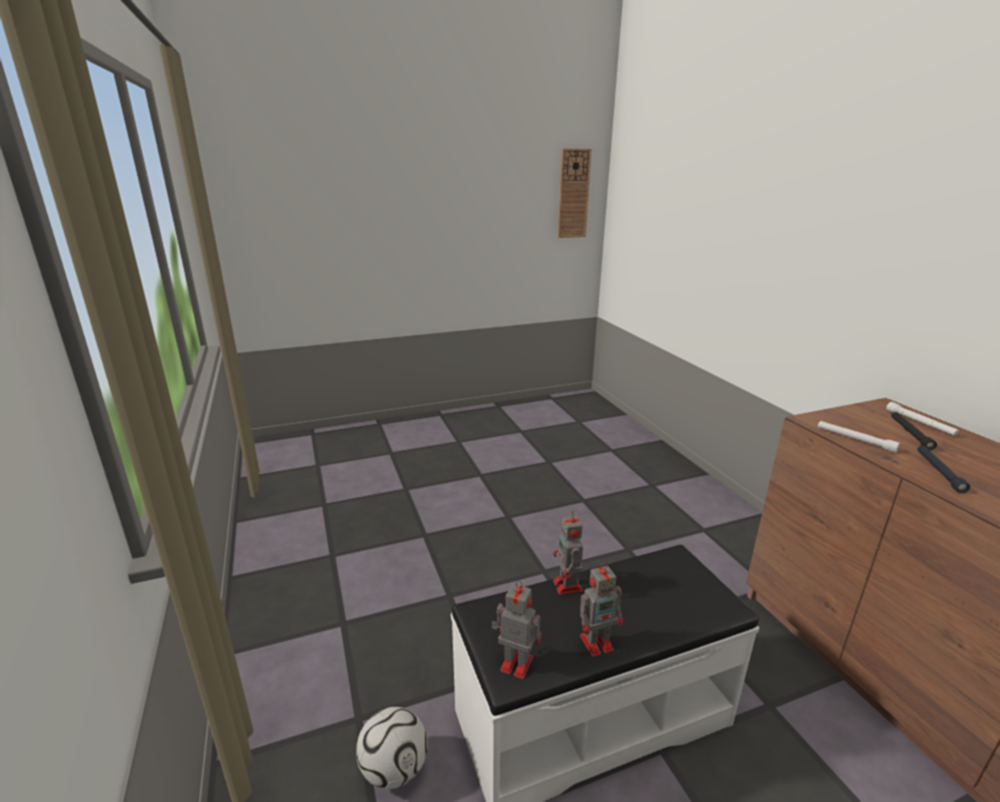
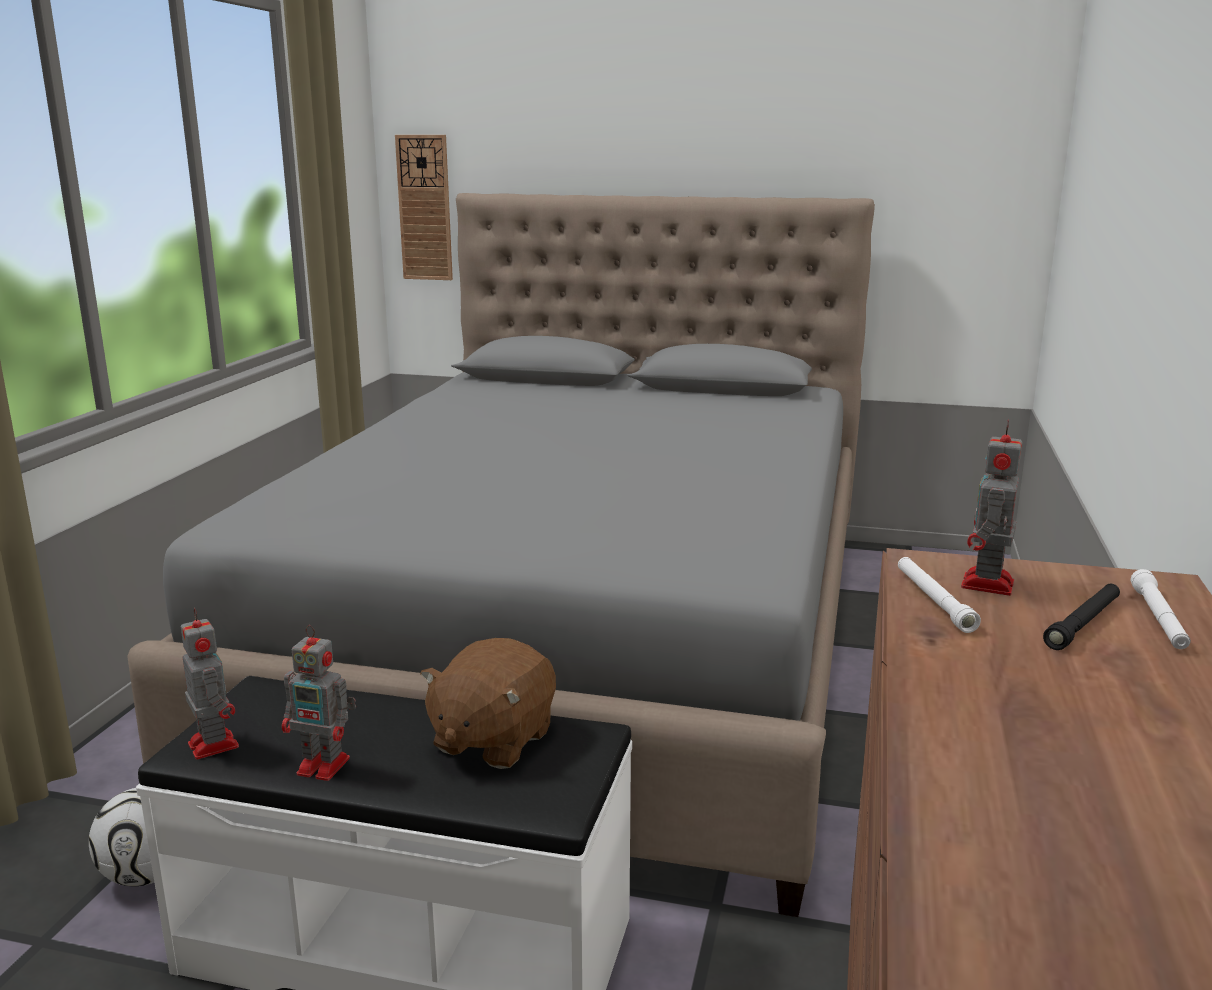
camera: 35 degrees right, 5 degrees down
toy robot [553,511,583,595] -> toy robot moved to [961,420,1022,596]
wall clock [558,149,591,238] -> wall clock moved to [395,135,453,280]
black flashlight [917,445,971,493] -> none
none -> grey bed [127,193,875,917]
none -> brown plush toy [420,638,556,769]

